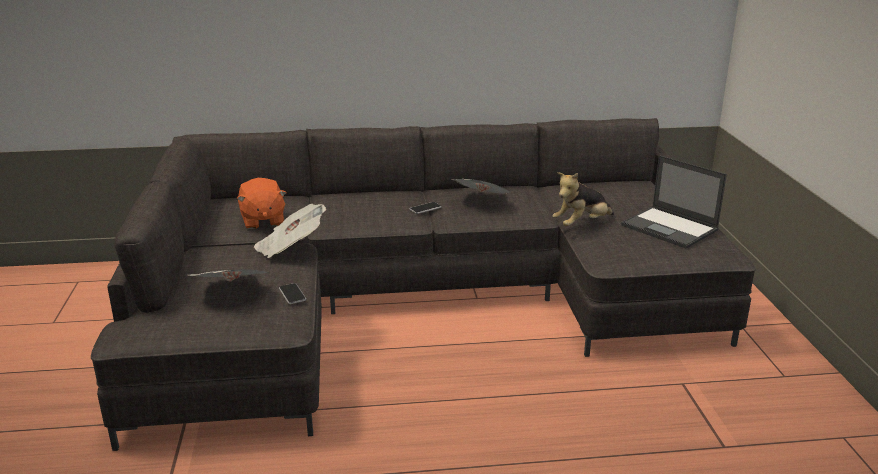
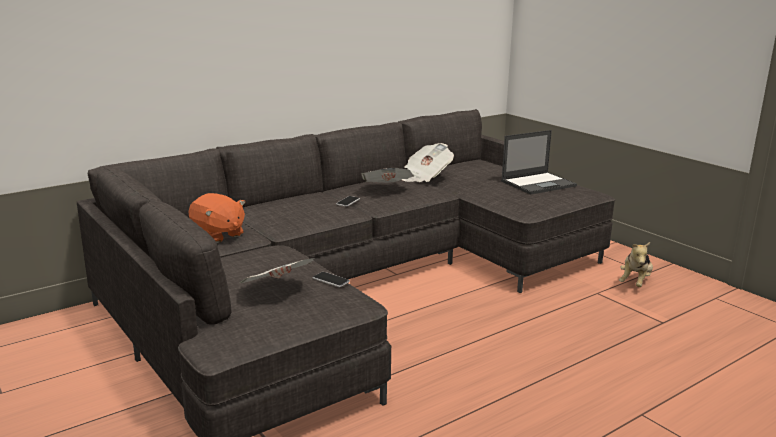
camera: 30 degrees left, 5 degrees down
newspaper [254,204,326,258] -> newspaper moved to [401,143,454,182]
plush toy [553,172,614,226] -> plush toy moved to [619,242,653,287]
laptop [621,155,727,248] -> laptop turned 45 degrees counterclockwise [501,130,577,195]

